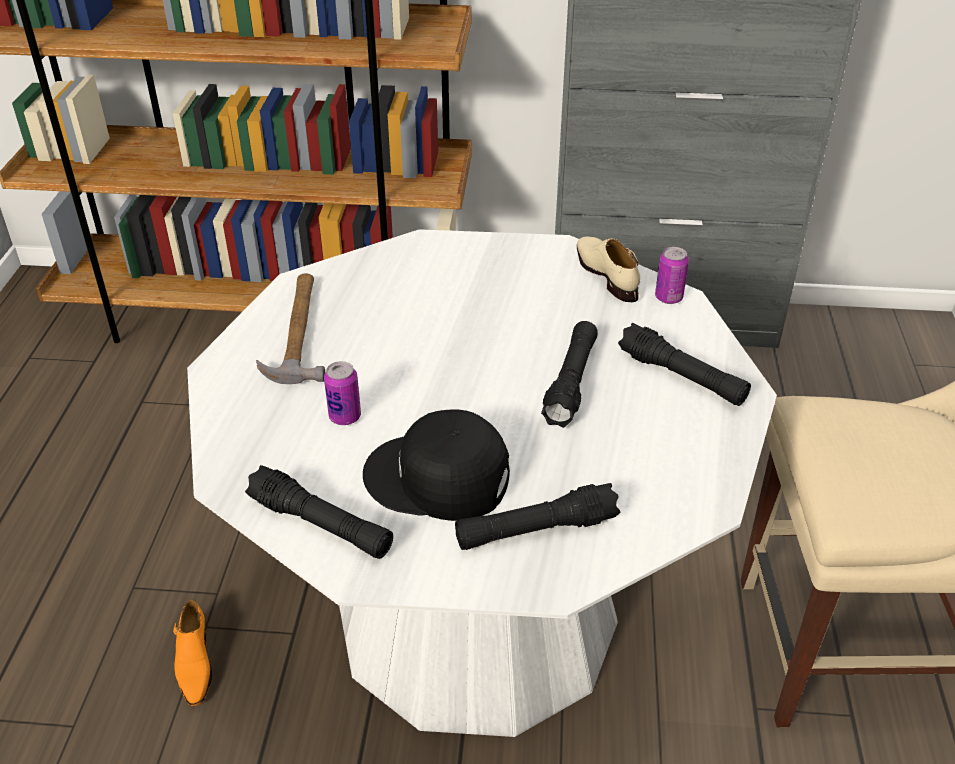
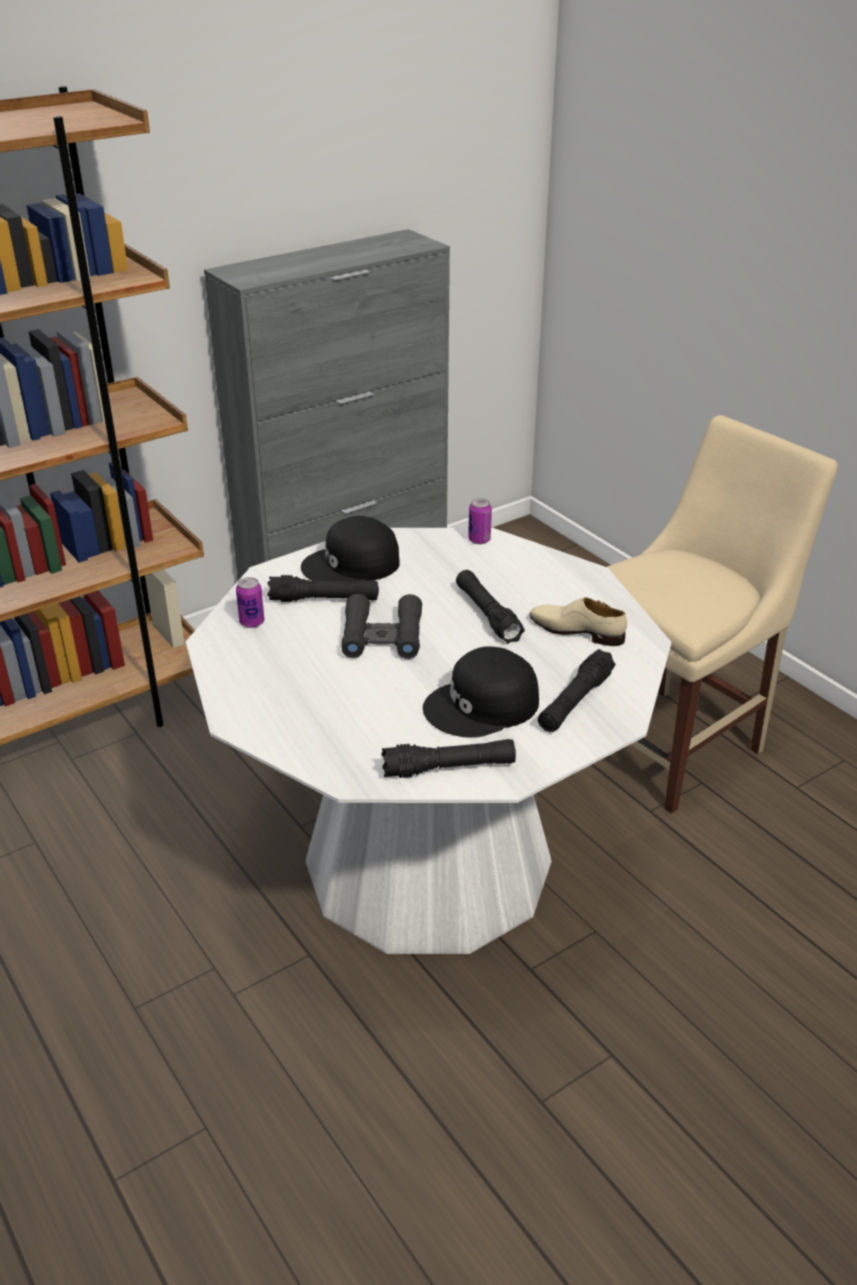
camera: 40 degrees left, 5 degrees down
orange shoe [173,600,212,706] -> none
hammer [256,273,325,384] -> none
can [324,361,361,425] -> can moved to [236,577,264,628]
beige shoe [577,236,640,302] -> beige shoe moved to [529,597,627,646]
black flashlight [618,323,751,406] -> black flashlight moved to [267,575,379,602]
none -> black cap [301,516,399,582]
none -> black binoculars [341,594,422,659]

